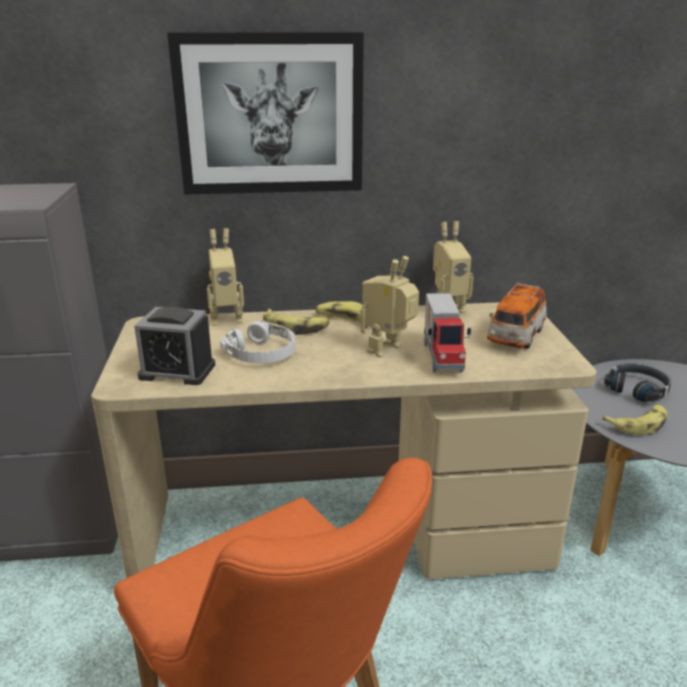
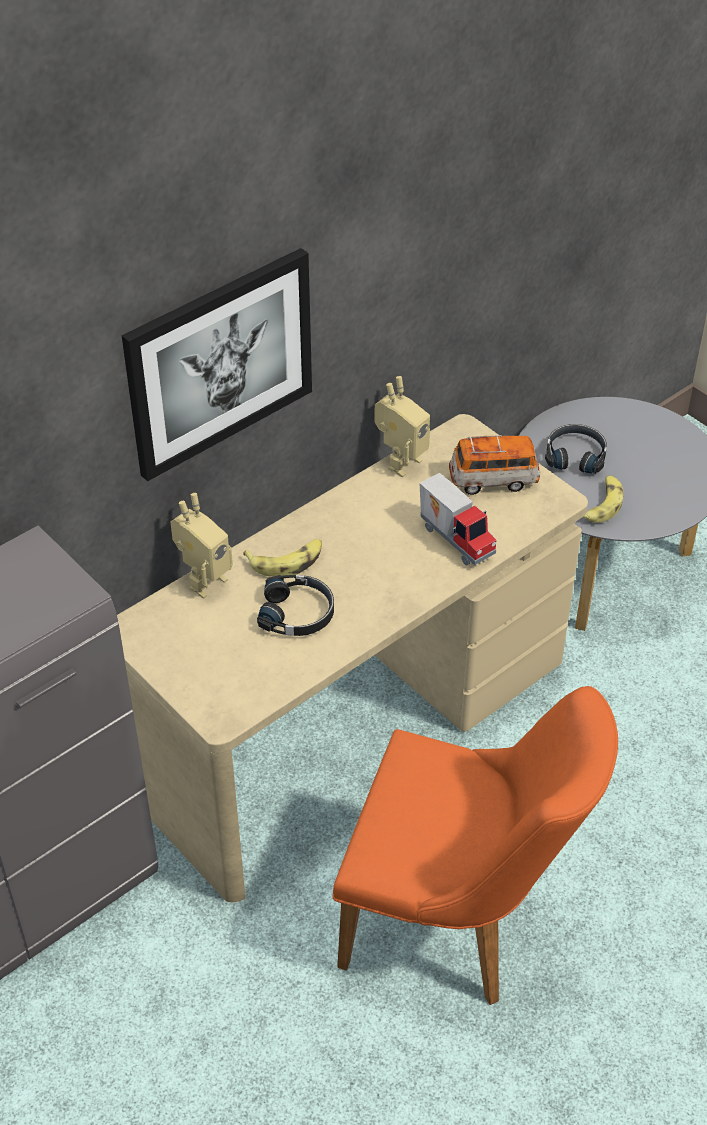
camera: 35 degrees left, 20 degrees up
alarm clock [134,307,215,385] -> none
white headphones [220,321,296,363] -> black headphones [257,575,334,636]
banana [316,301,367,329] -> none
toy robot [361,256,419,358] -> none
toy car [487,283,547,348] -> toy car turned 90 degrees counterclockwise [449,435,541,495]

